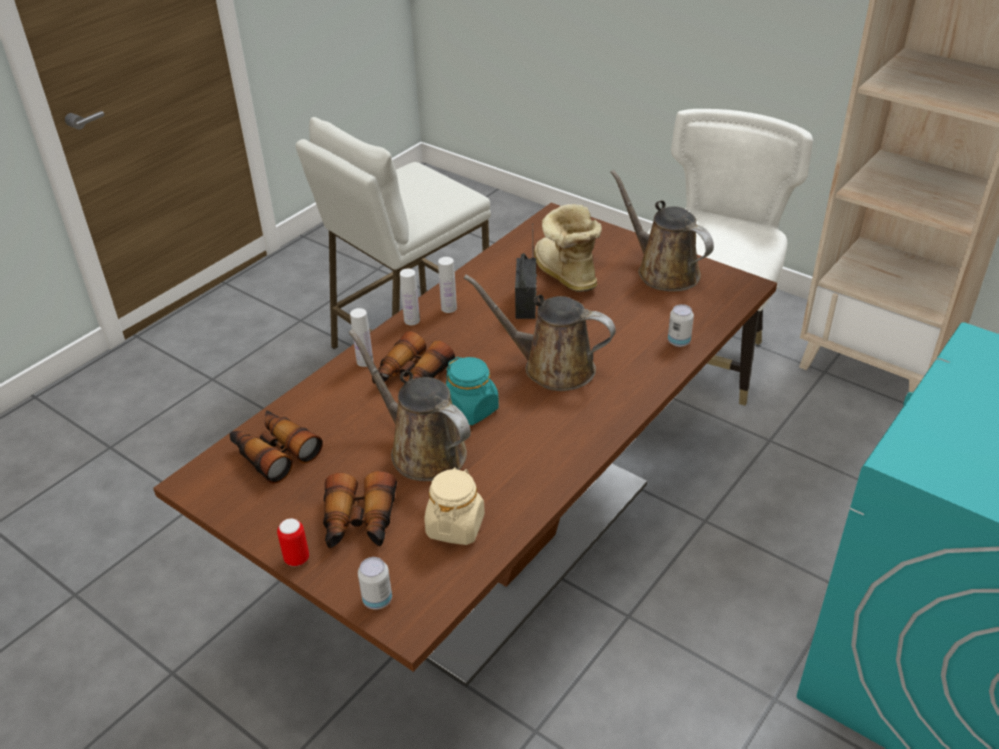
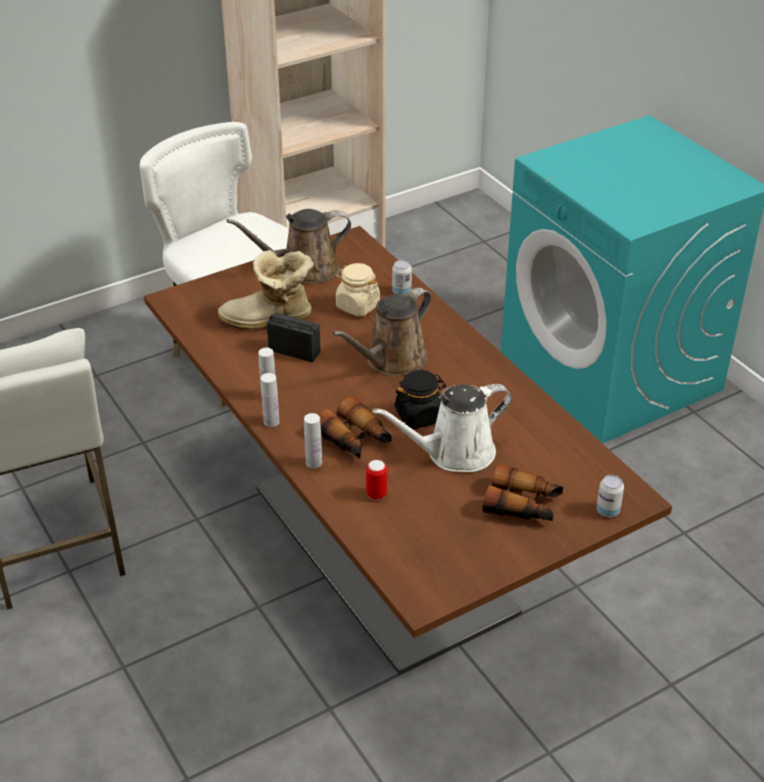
camera: 70 degrees left, 0 degrees up
binoculars [230,410,323,484] -> none
can [277,518,309,566] -> can moved to [366,460,387,500]
brown watering can [348,329,471,481] -> white watering can [373,384,512,472]
beige jar [424,467,485,545] -> beige jar moved to [336,263,380,317]
turquoise jar [446,357,499,425] -> black jar [394,370,446,429]

